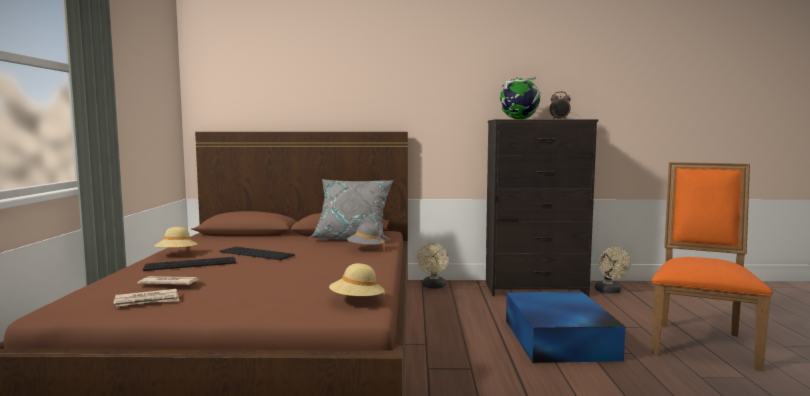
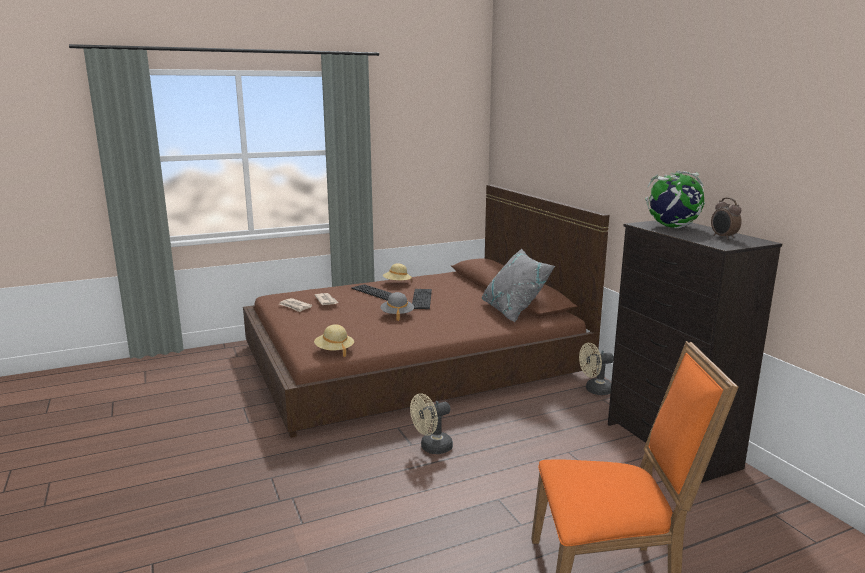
camera: 65 degrees right, 10 degrees up
grey hat [347,223,385,251] -> grey hat moved to [381,292,414,321]
blue storage box [506,292,626,363] -> none
beige fan [595,247,631,293] -> beige fan moved to [410,393,453,454]

